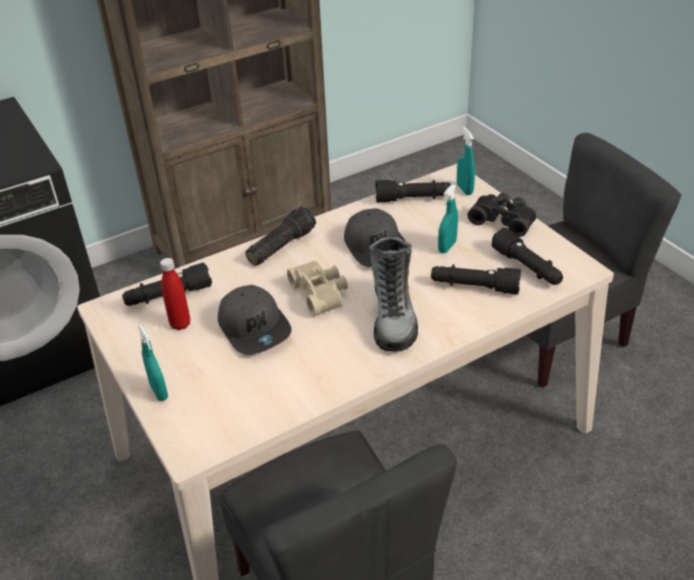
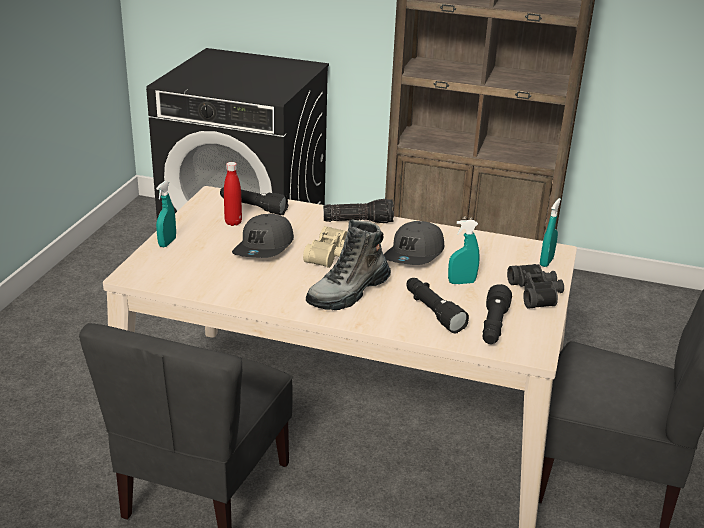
camera: 45 degrees right, 10 degrees down
black flashlight [375,180,451,202] -> none

